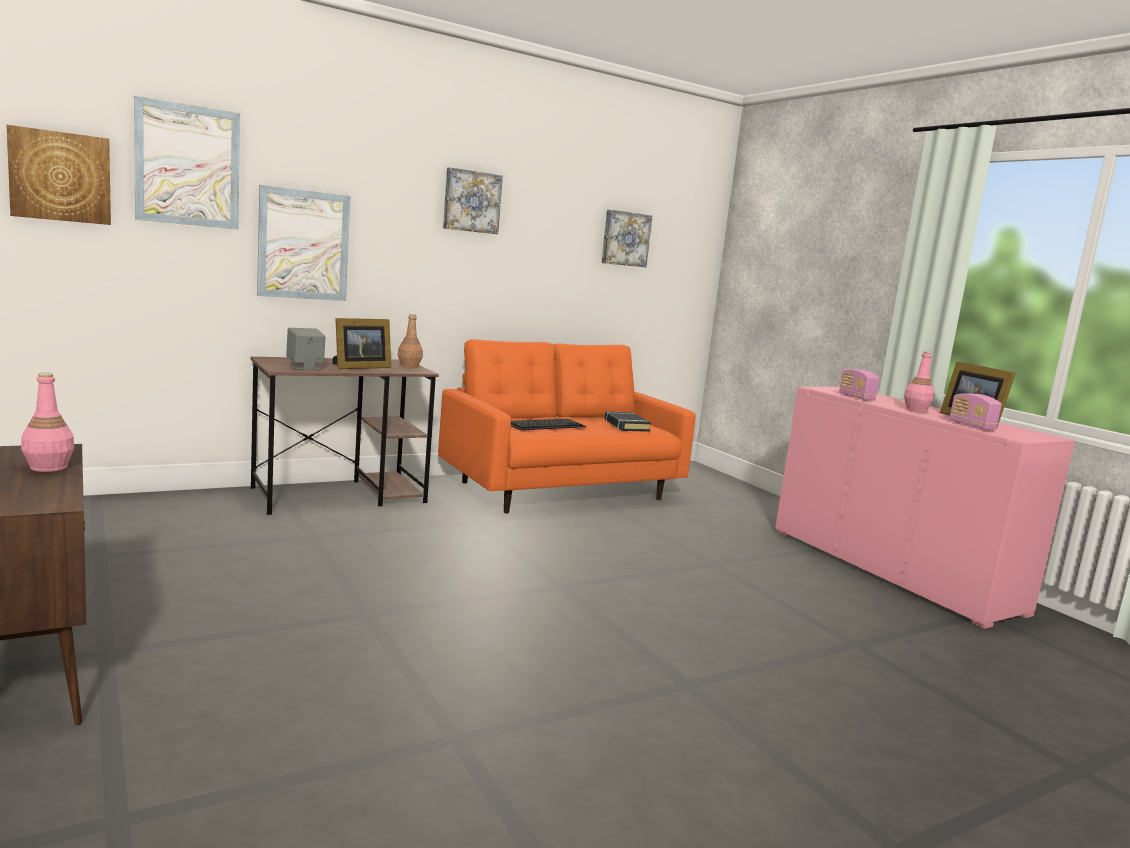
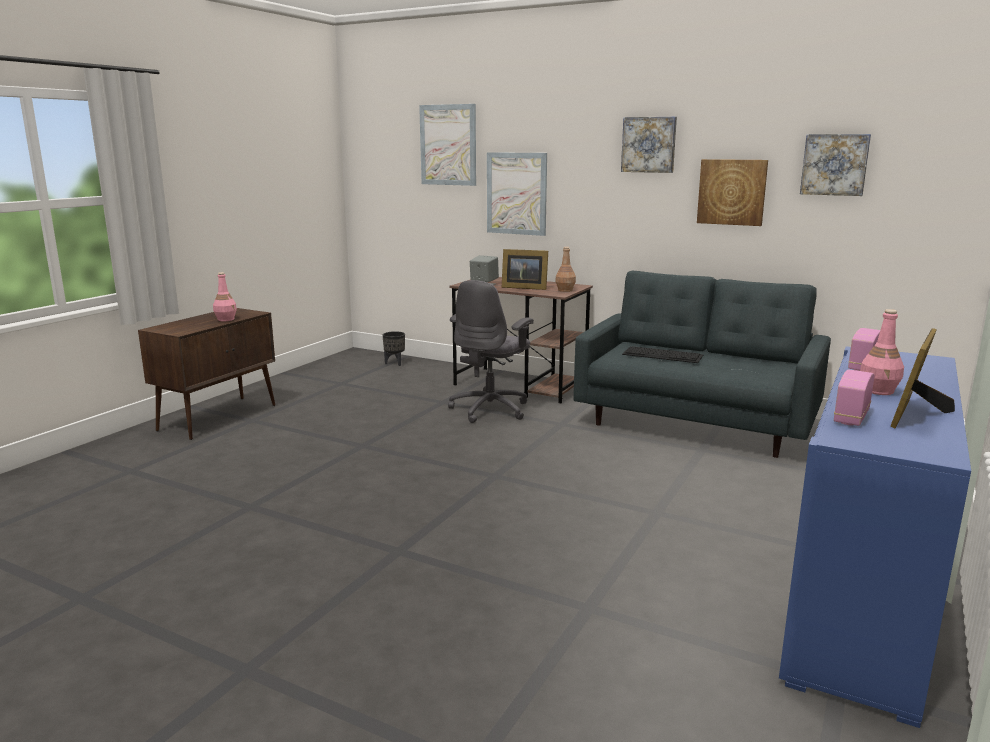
camera: 60 degrees right, 5 degrees up
picture [7,125,111,225] -> picture moved to [697,159,768,226]
orange sofa [438,339,696,513] -> grey sofa [574,271,831,458]
black book [605,411,651,432] -> none
pink cabinet [775,387,1075,629] -> blue cabinet [779,346,971,728]
none -> black planter [383,331,405,366]
none -> grey office chair [448,280,534,423]

